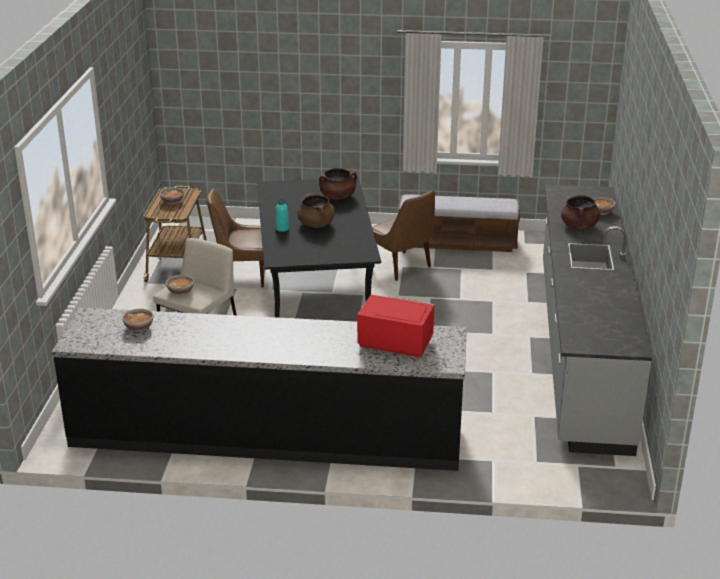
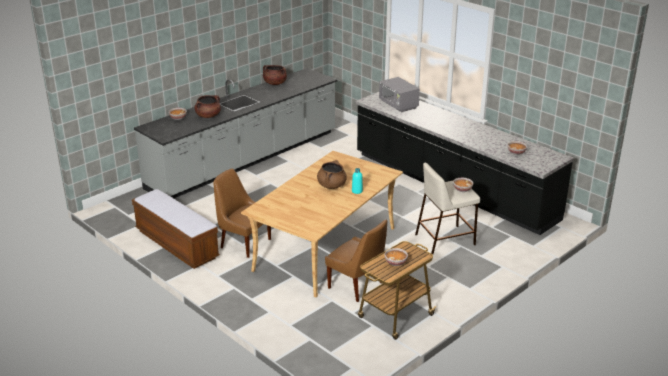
camera: 140 degrees left, 0 degrees up
black dining table [257,177,381,318] -> beige dining table [241,151,403,297]
brown cooking pot [319,168,357,200] -> brown cooking pot moved to [263,65,287,85]
red microwave [357,295,435,357] -> grey microwave [379,77,420,112]
brown chair [372,190,435,281] -> brown chair turned 60 degrees counterclockwise [213,168,271,258]

